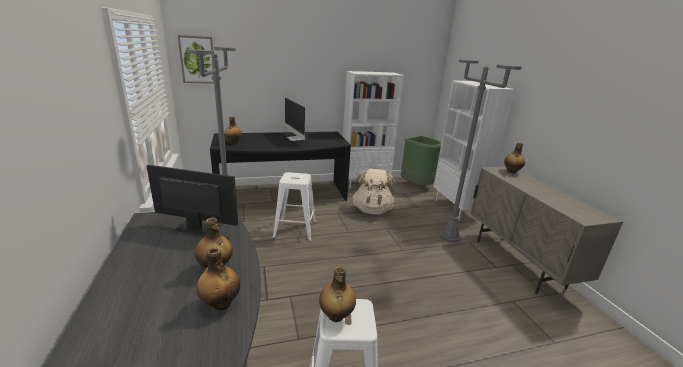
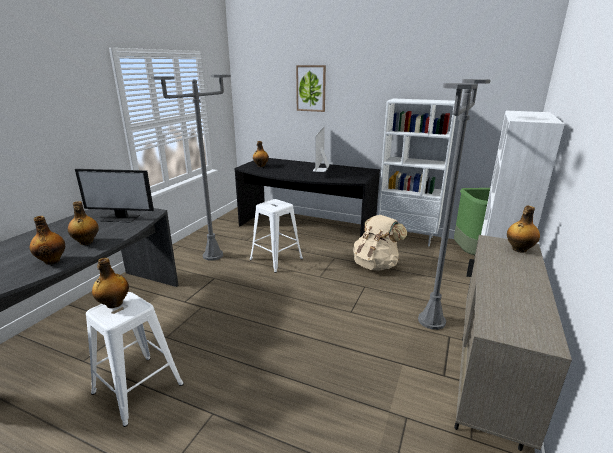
camera: 40 degrees right, 0 degrees up
monitor [146,165,238,237] -> monitor turned 135 degrees clockwise [75,169,154,223]
picture [178,35,214,84] -> picture moved to [296,65,326,112]

